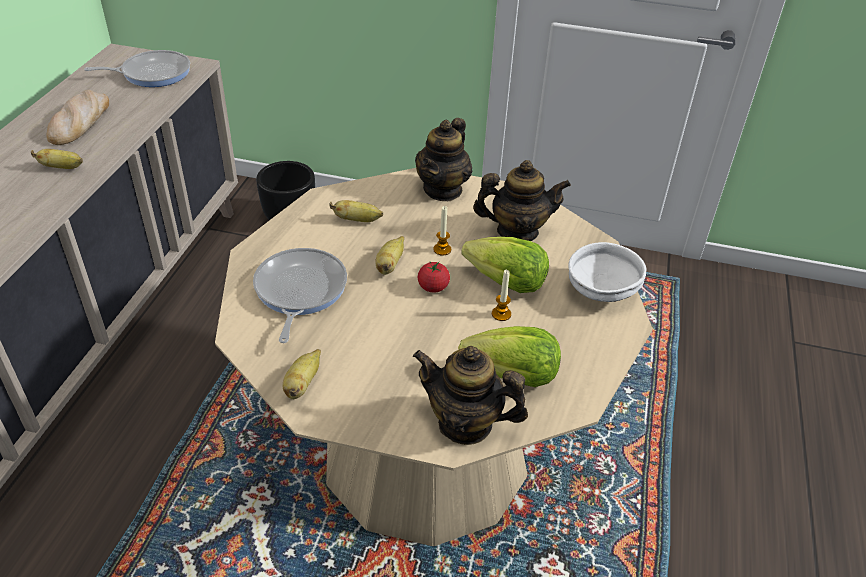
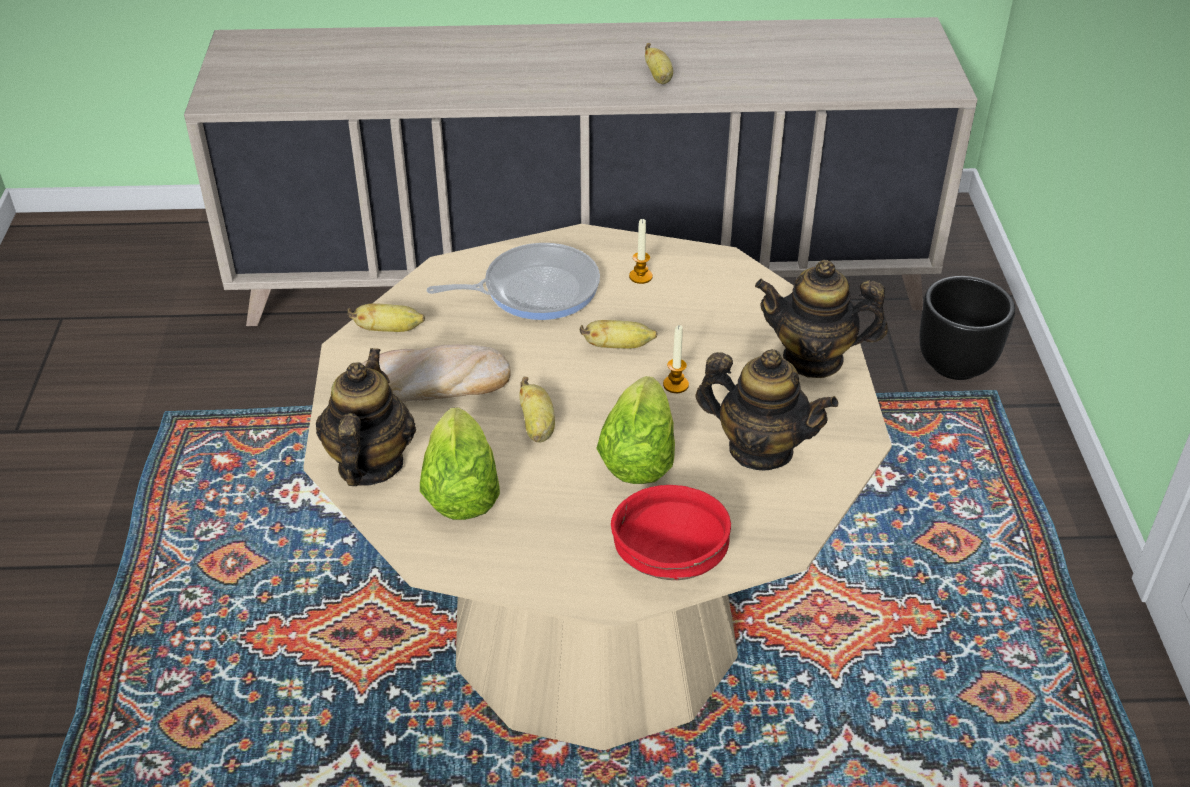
camera: 75 degrees right, 0 degrees up
bread [46,90,109,145] -> bread moved to [362,344,511,402]
frying pan [84,50,190,87] -> none
banana [329,200,383,222] -> banana moved to [519,377,555,443]
tomato [418,262,450,293] -> none
teapot [473,160,571,241] -> teapot turned 45 degrees counterclockwise [695,349,838,470]
candle [492,270,511,321] -> candle moved to [629,219,653,284]
white bowl [568,242,646,302] -> red bowl [611,485,731,580]

